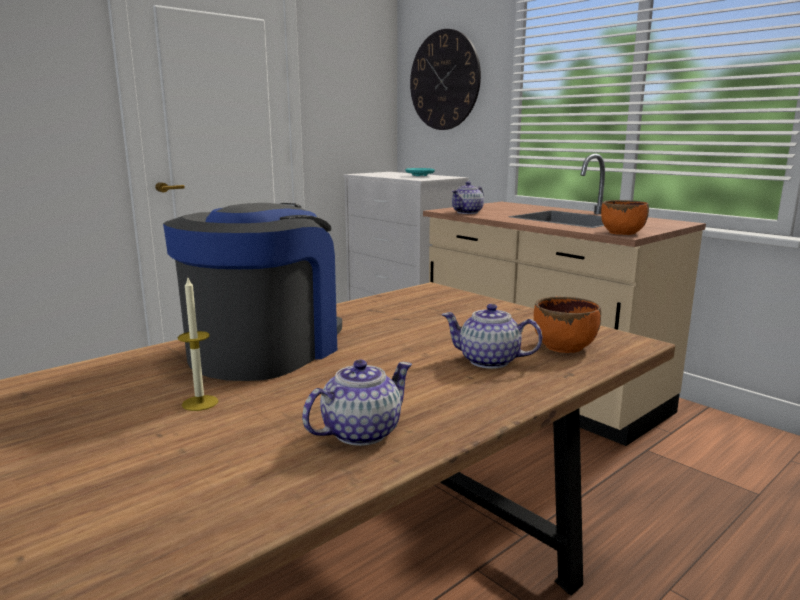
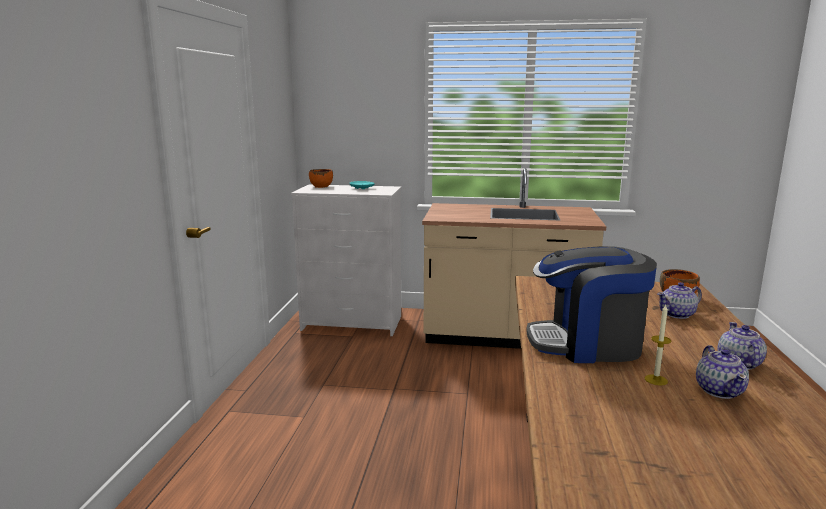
camera: 40 degrees left, 0 degrees up
coffee machine [163,203,342,381] -> coffee machine turned 75 degrees counterclockwise [526,246,657,363]
wall clock [410,29,481,130] -> none
teapot [452,181,484,214] -> teapot moved to [696,345,749,399]
orange bowl [601,200,649,235] -> orange bowl moved to [309,169,333,188]

